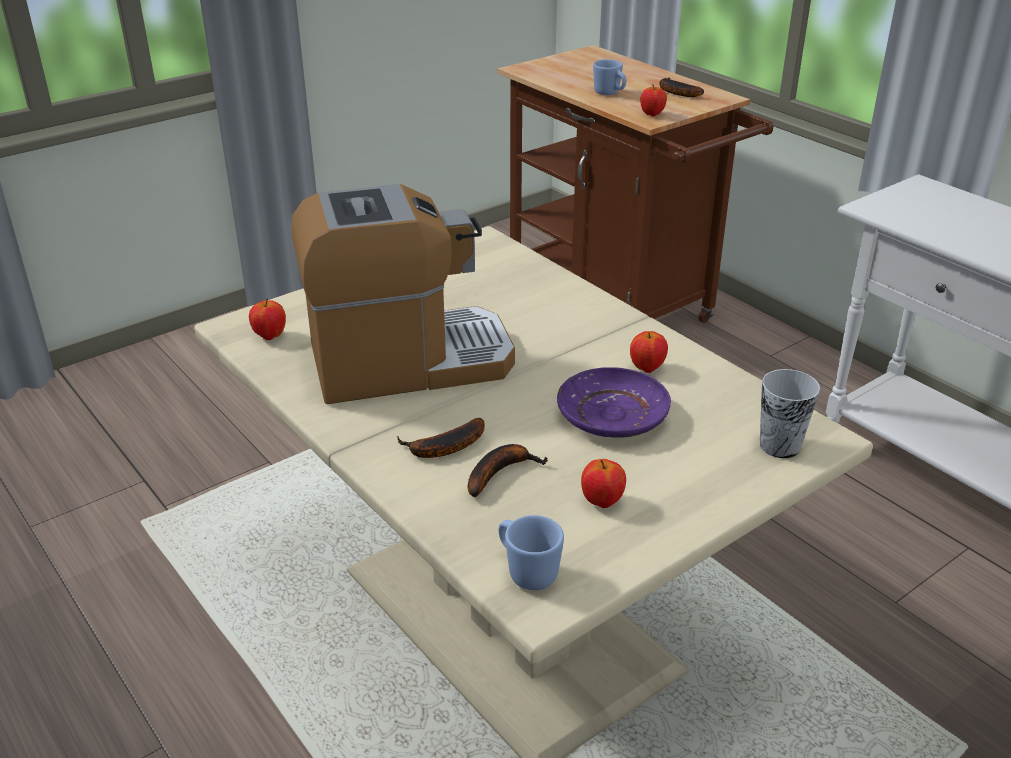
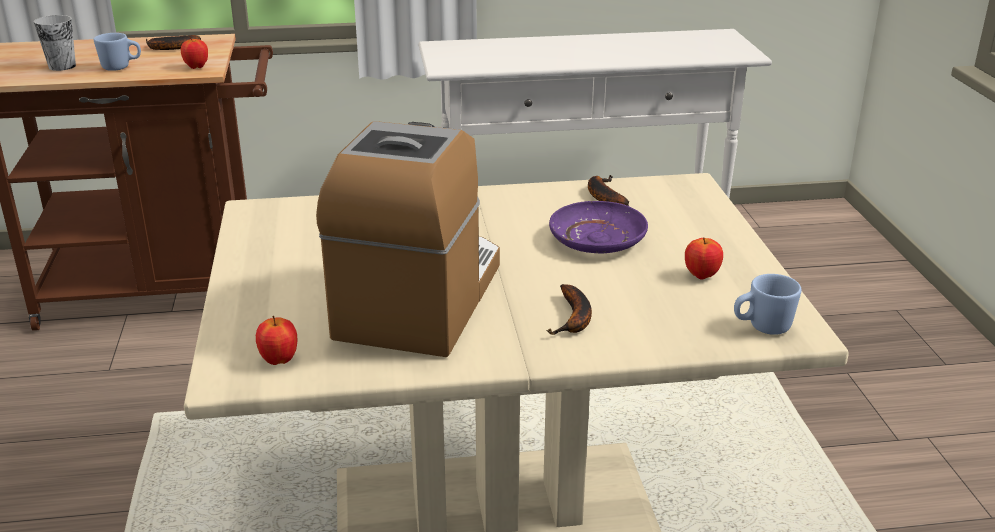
camera: 60 degrees left, 5 degrees down
banana [468,444,548,498] -> banana moved to [588,175,629,206]
apple [630,331,668,373] -> none
cup [760,369,820,458] -> cup moved to [34,15,76,71]

